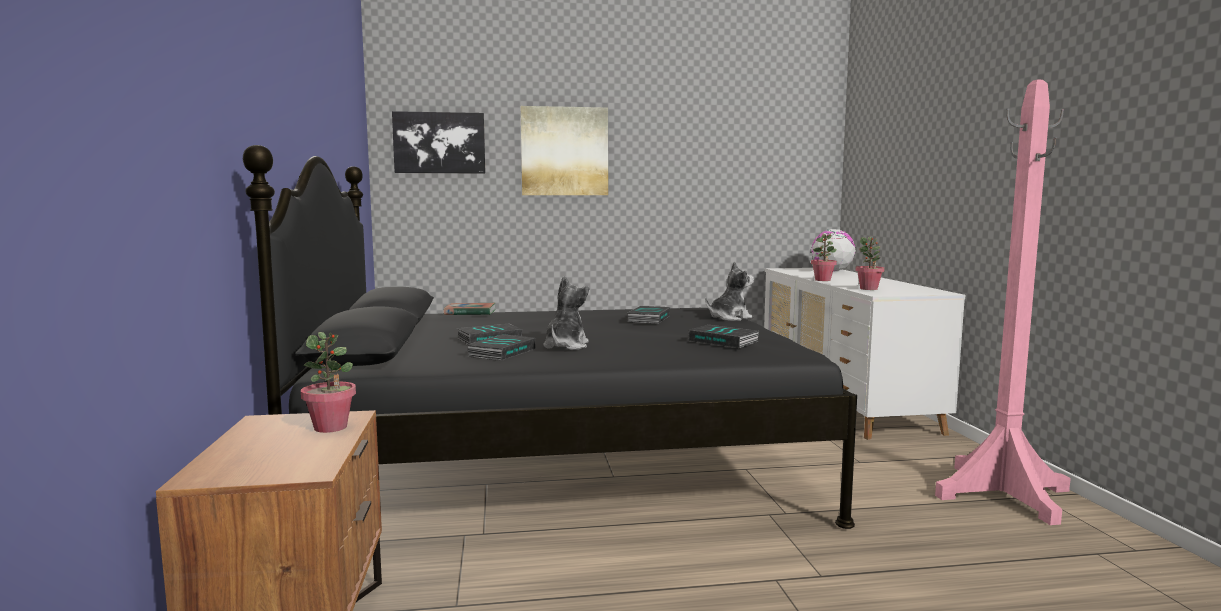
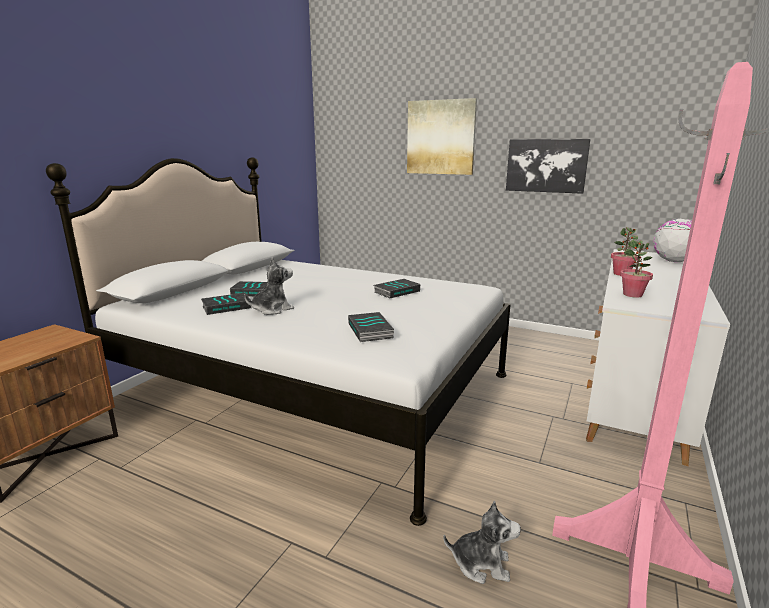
camera: 35 degrees right, 10 degrees up
black bed [243,145,857,529] -> white bed [46,157,511,526]
potted plant [301,332,356,433] -> none
picture [392,111,485,174] -> picture moved to [506,139,591,194]
book [444,303,495,315] -> none
plush toy [705,262,754,321] -> plush toy moved to [443,501,521,584]

